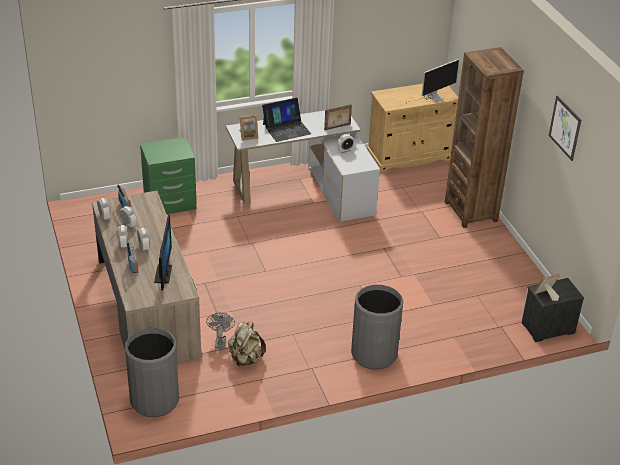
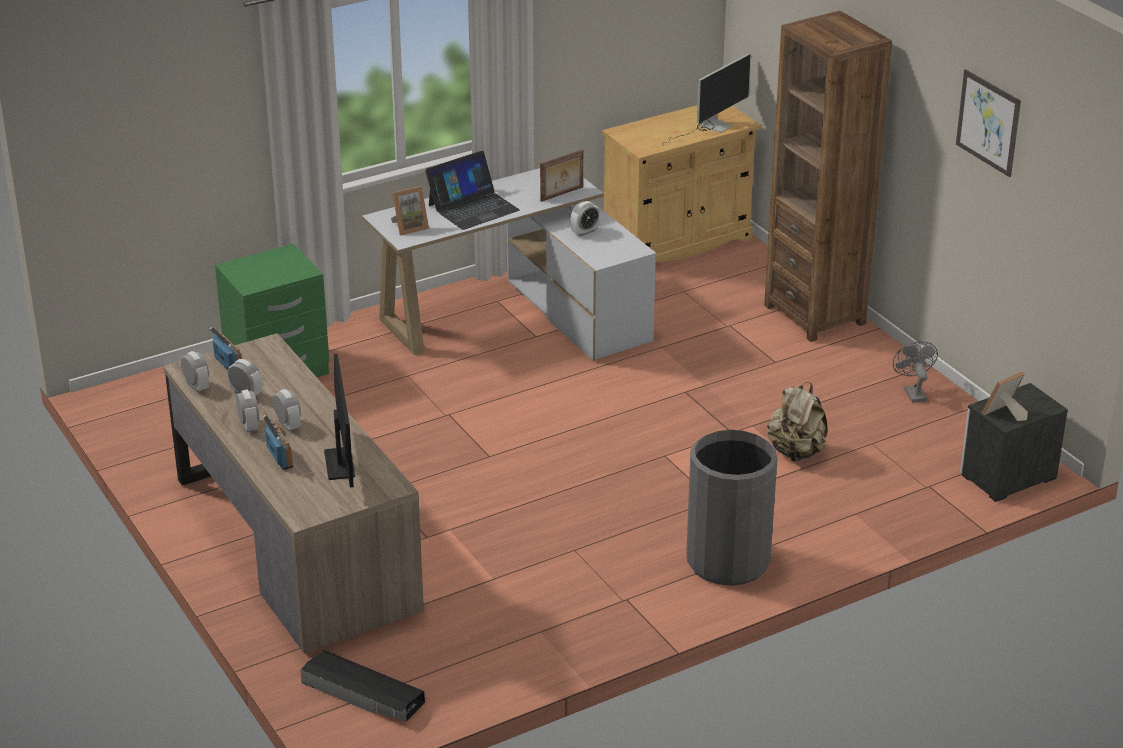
camera: 10 degrees left, 5 degrees down
grey trash can [125,328,179,417] -> black storage box [301,650,425,722]
grey fan [206,312,235,349] -> grey fan moved to [893,341,938,403]
beige backpack [228,322,266,367] -> beige backpack moved to [768,382,828,462]

